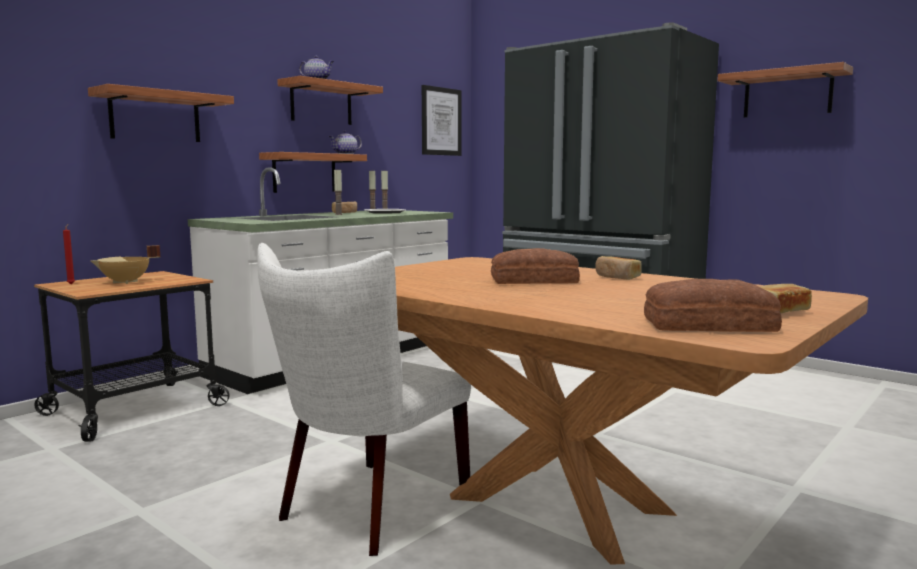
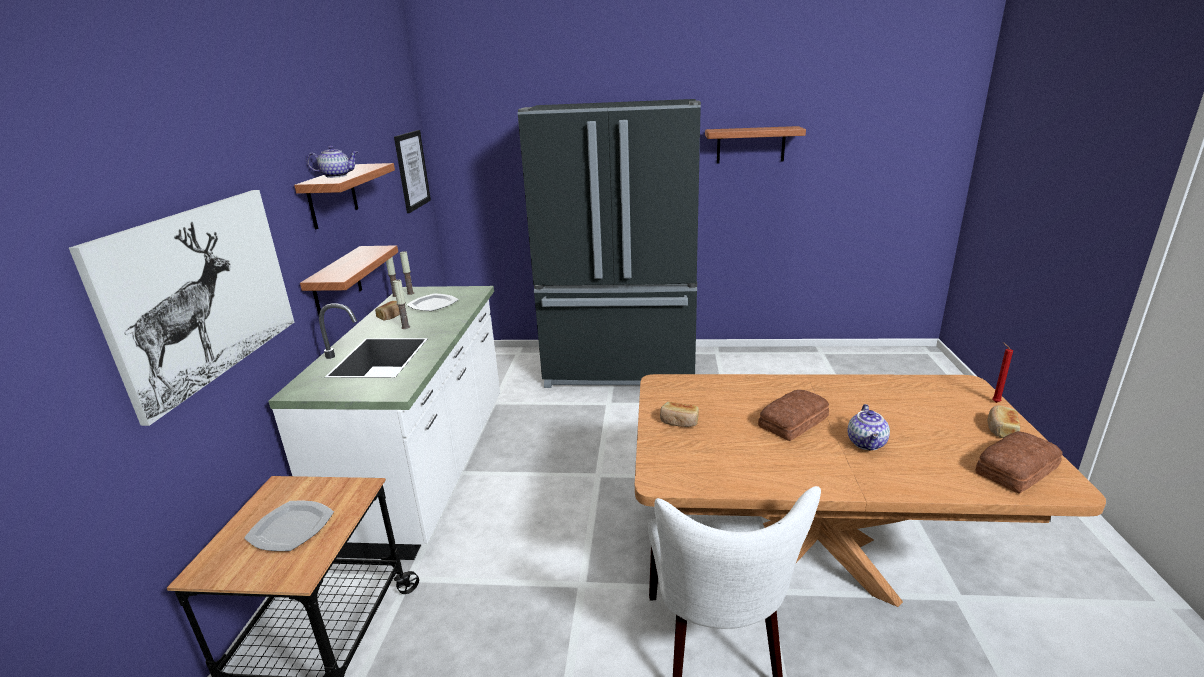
camera: 35 degrees left, 15 degrees up
red candle [63,224,75,284] -> red candle moved to [992,342,1013,403]
shelf [88,84,234,142] -> picture [69,190,294,426]
beige cooking pot [91,245,160,284] -> plate [244,501,334,551]
teapot [329,131,362,154] -> teapot moved to [848,404,890,451]
bread [595,256,642,280] -> bread moved to [660,402,699,427]

